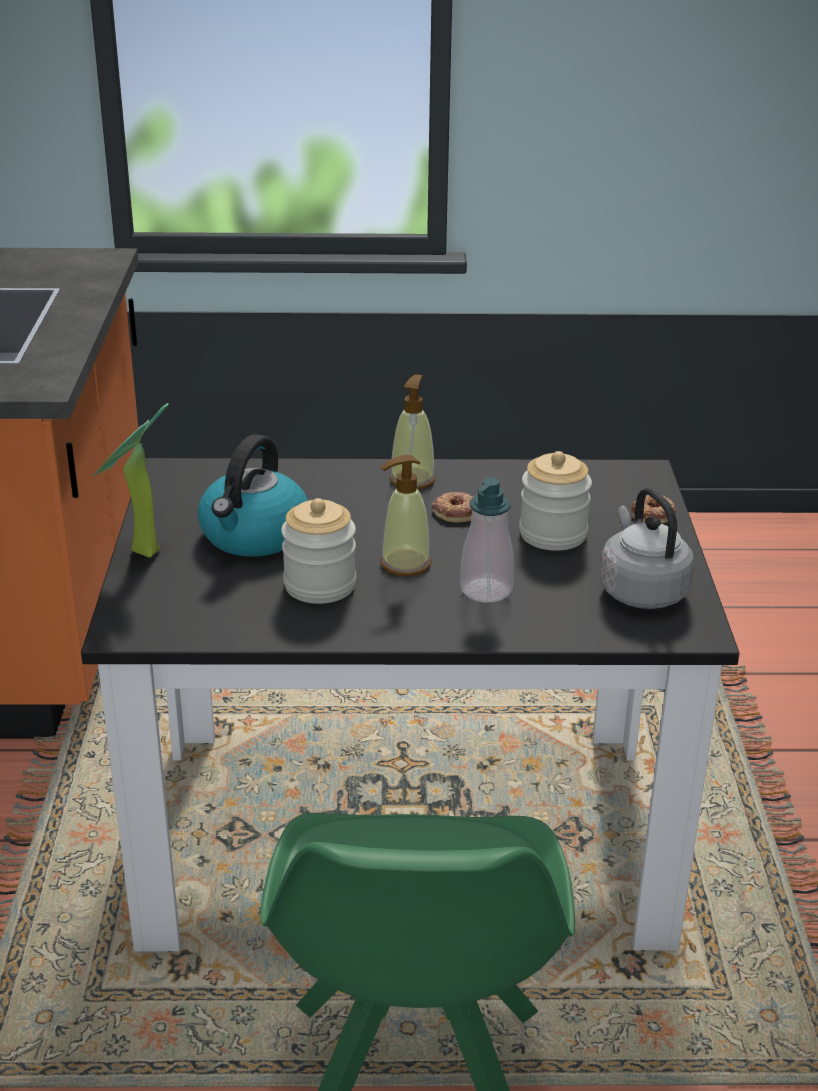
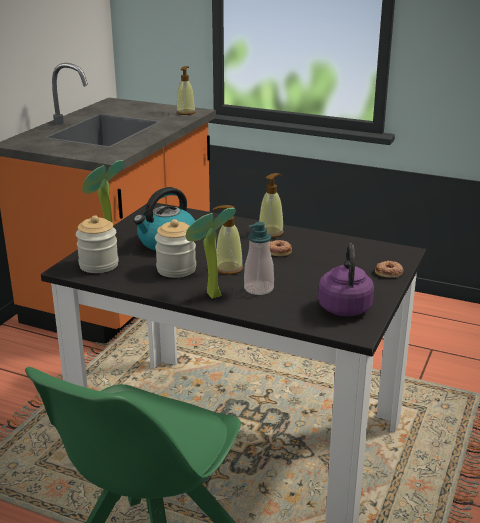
camera: 25 degrees right, 5 degrees down
jar [519,451,592,551] -> jar moved to [76,215,119,273]
grey kettle [600,488,694,609] -> purple kettle [318,244,374,316]
none -> soap dispenser [176,66,196,115]
none -> potted plant [186,208,236,299]

